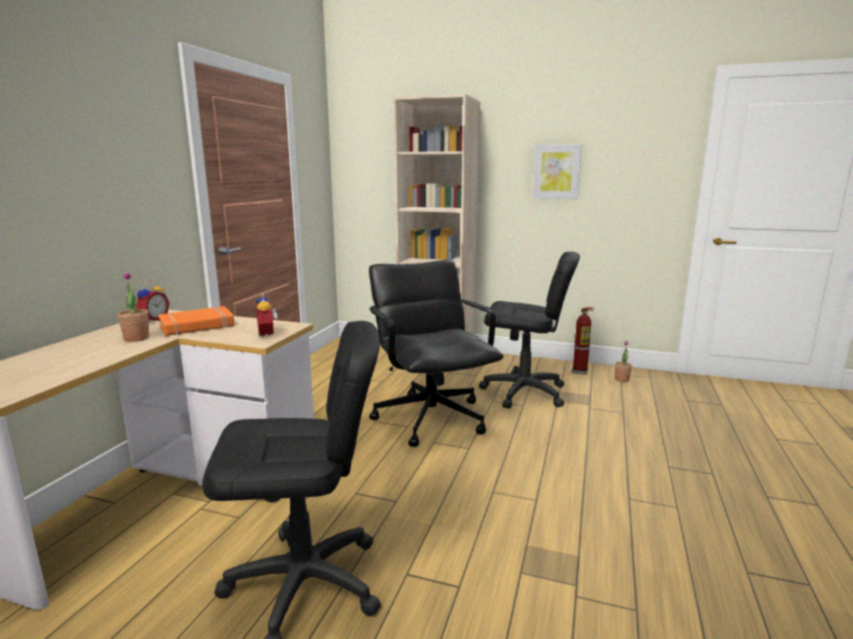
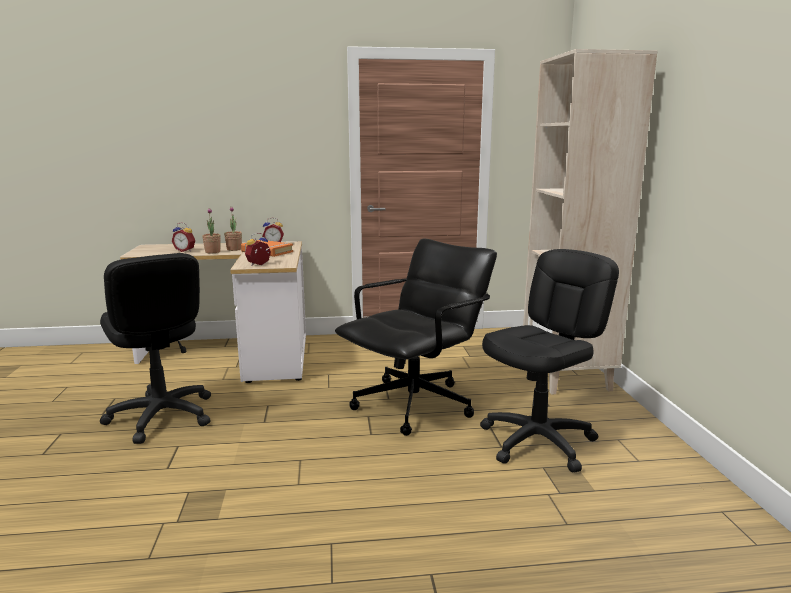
camera: 65 degrees right, 0 degrees up
black office chair [479,252,580,409] -> black office chair turned 120 degrees counterclockwise [480,249,619,473]
picture [532,144,582,199] -> none
fire extinguisher [572,307,594,375] -> none
potted plant [615,341,632,382] -> potted plant moved to [202,208,221,253]
none -> alarm clock [172,222,195,252]

